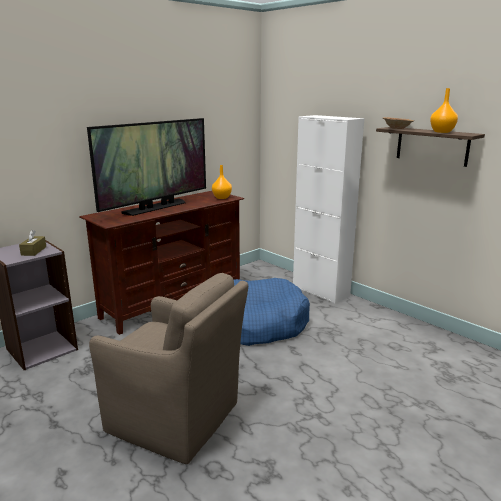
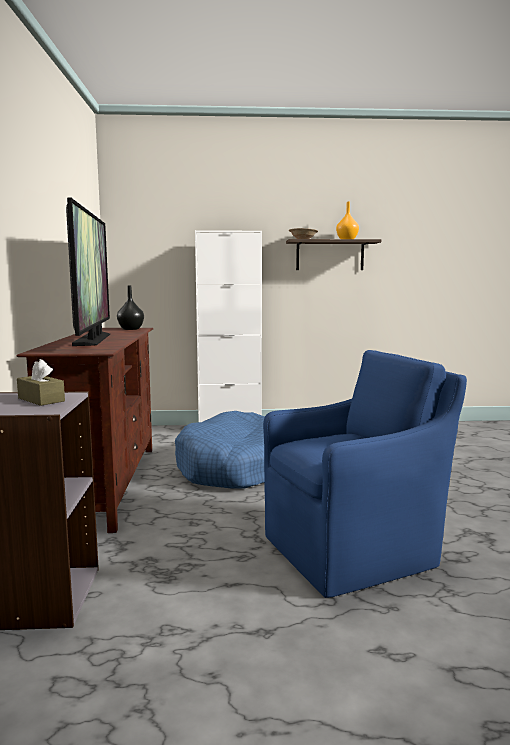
camera: 50 degrees left, 10 degrees down
brown armchair [89,273,248,464] -> blue armchair [263,350,467,598]
orange vase [212,165,232,199] -> black vase [117,286,144,330]

